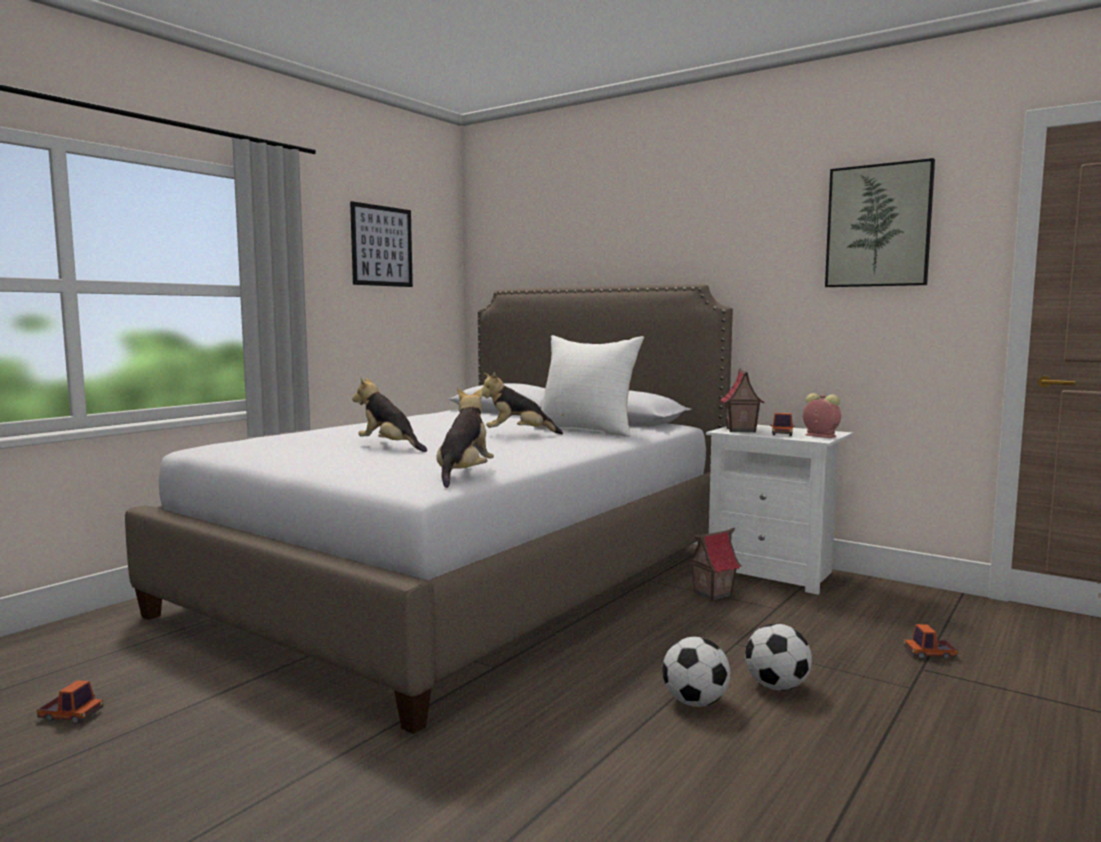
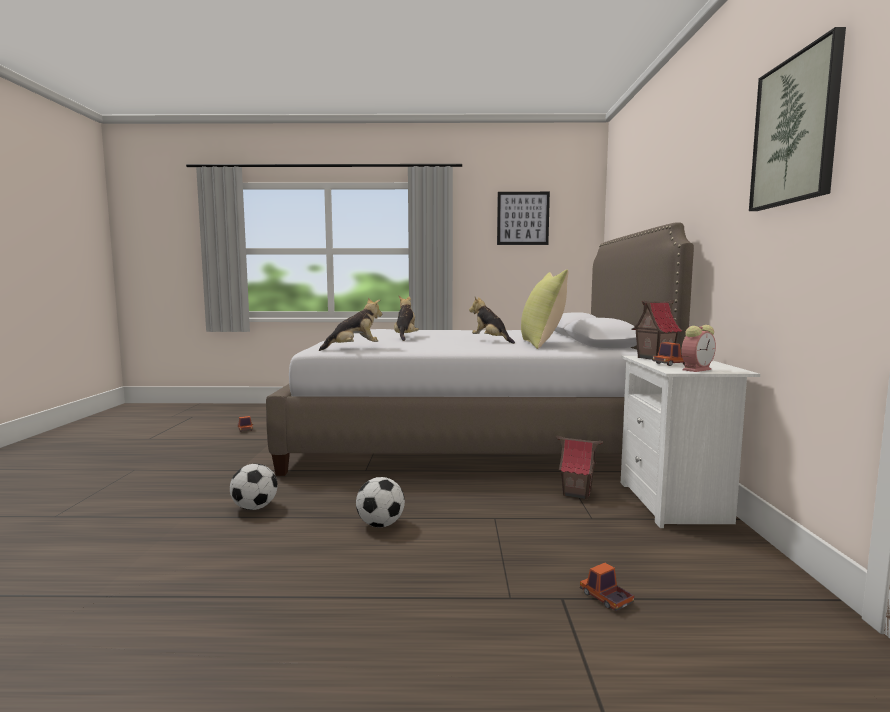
camera: 55 degrees right, 0 degrees up
white pillow [534,335,644,437] -> yellow pillow [521,269,569,349]
football [745,624,812,691] -> football moved to [230,464,278,510]
alarm clock [803,393,841,438] -> alarm clock turned 45 degrees clockwise [682,325,716,372]

